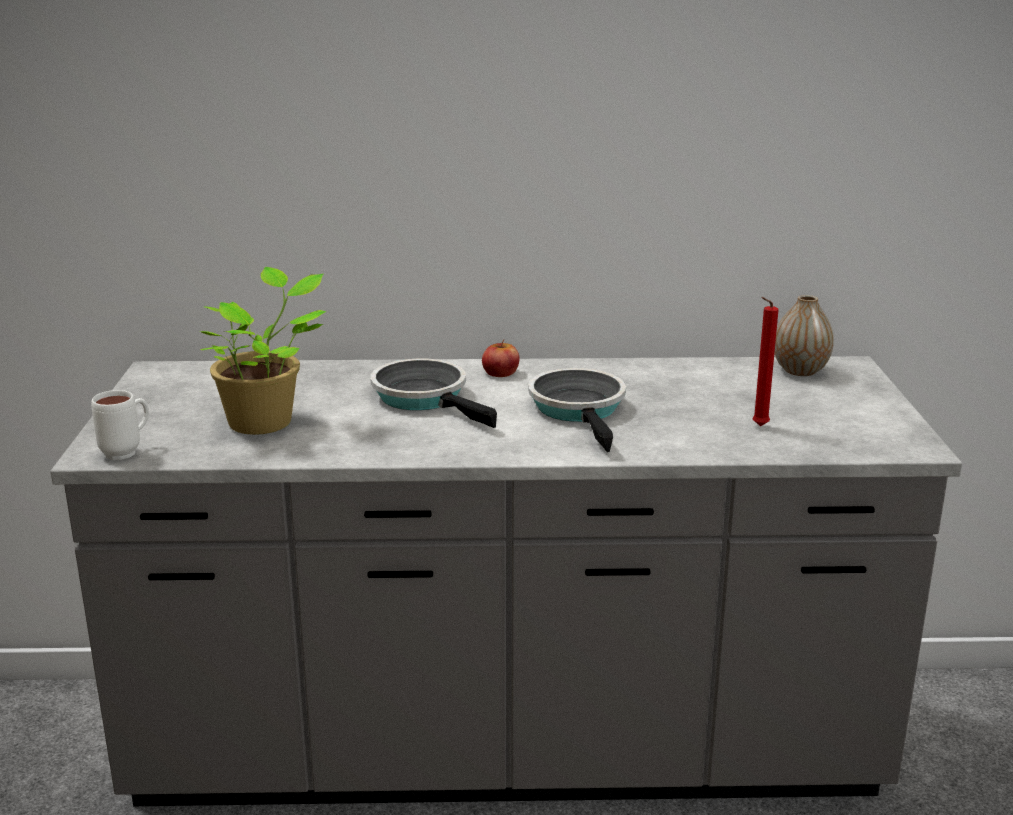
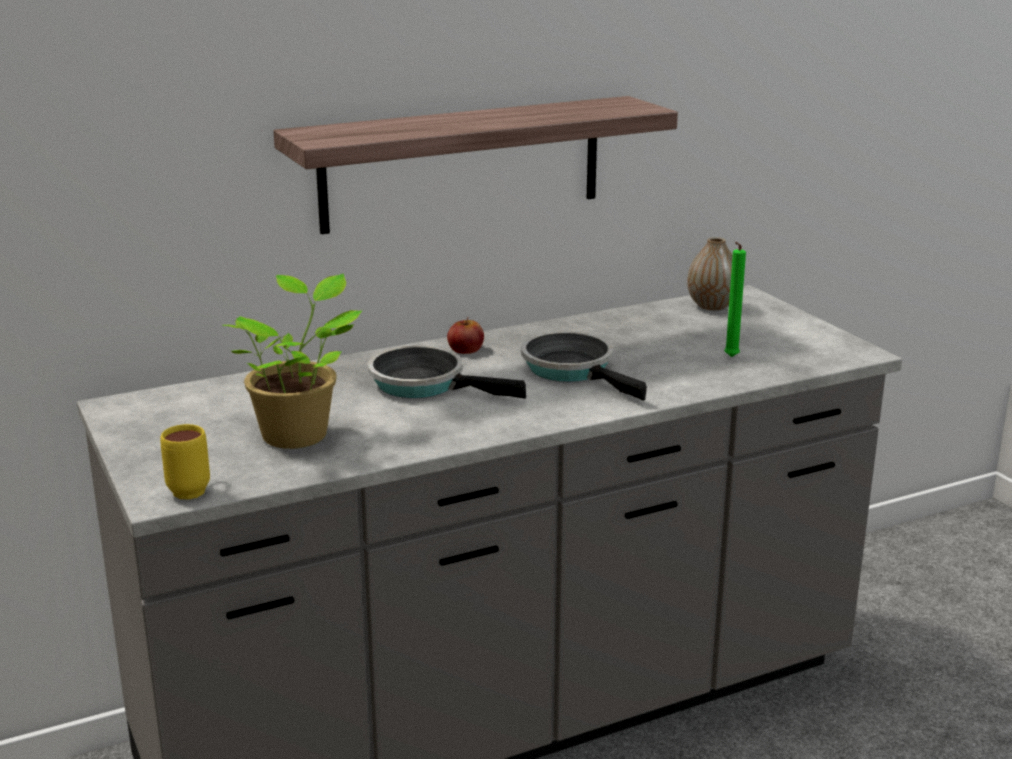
camera: 25 degrees left, 0 degrees up
white mug [91,390,149,460] -> yellow mug [160,424,210,500]
red candle [753,297,779,426] -> green candle [724,242,746,357]
none -> shelf [273,96,678,234]

